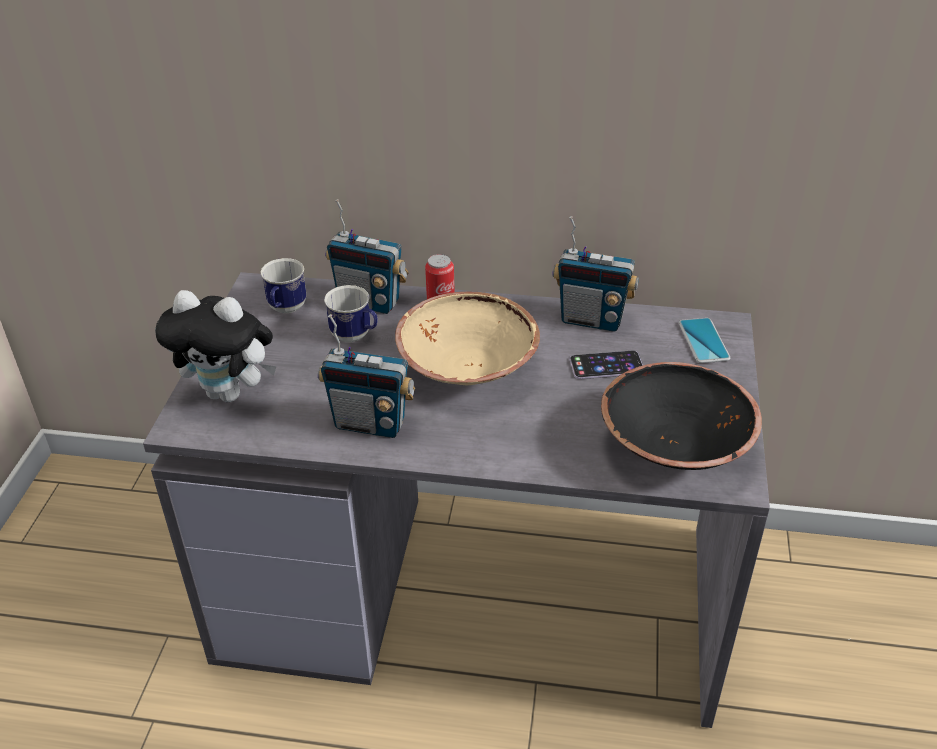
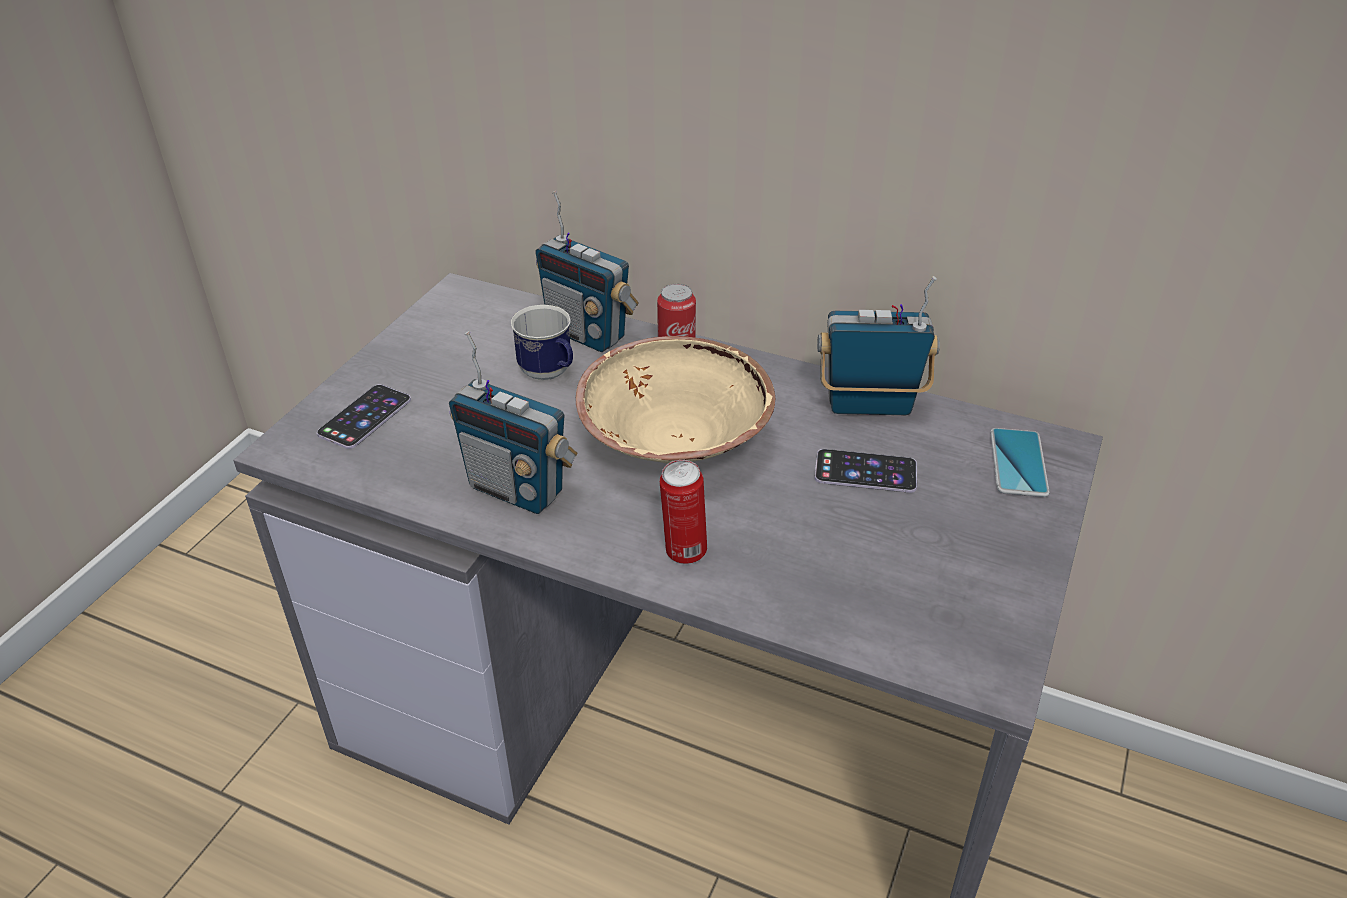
camera: 15 degrees right, 0 degrees up
plush toy [155,290,277,402] -> phone [317,384,411,449]
mug [260,258,307,313] -> none
radio [552,216,639,331] -> radio turned 150 degrees clockwise [817,276,940,415]
black bowl [601,362,762,470] -> none
none -> can [660,460,707,564]

